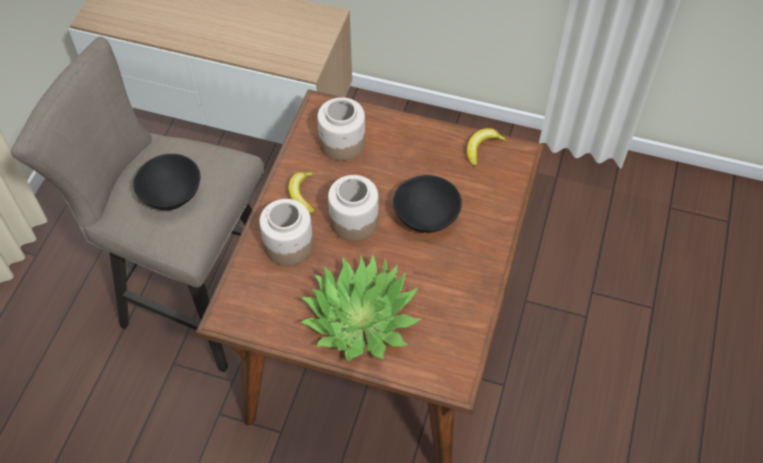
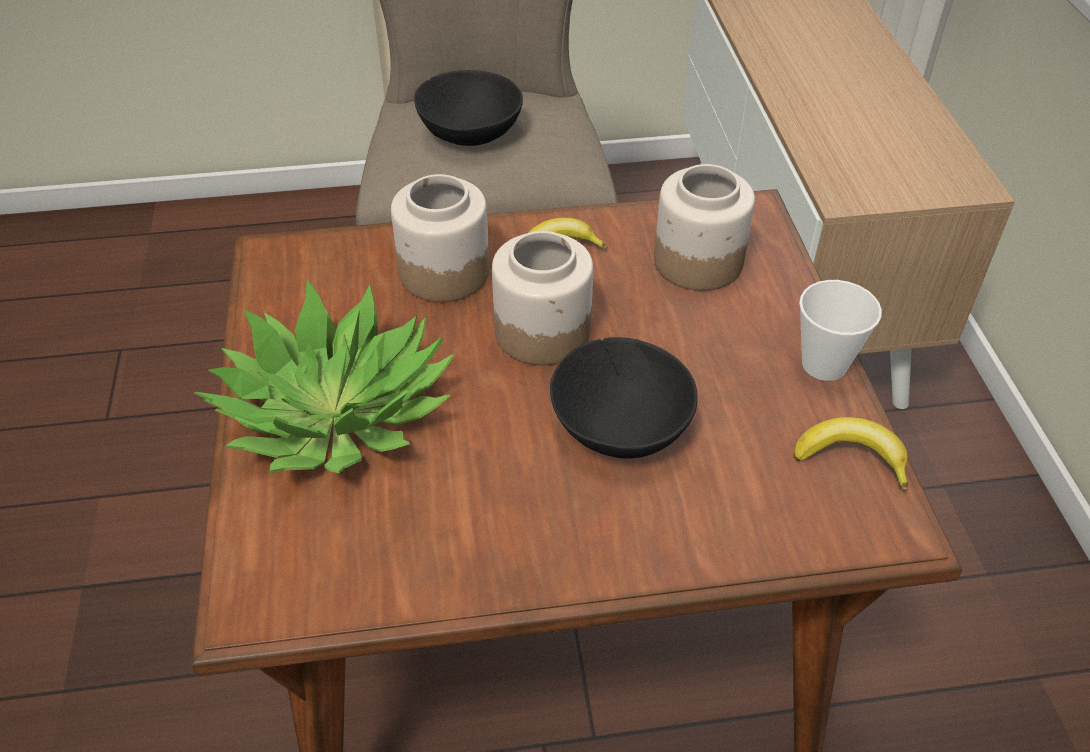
camera: 65 degrees right, 10 degrees down
none -> cup [799,280,882,381]

